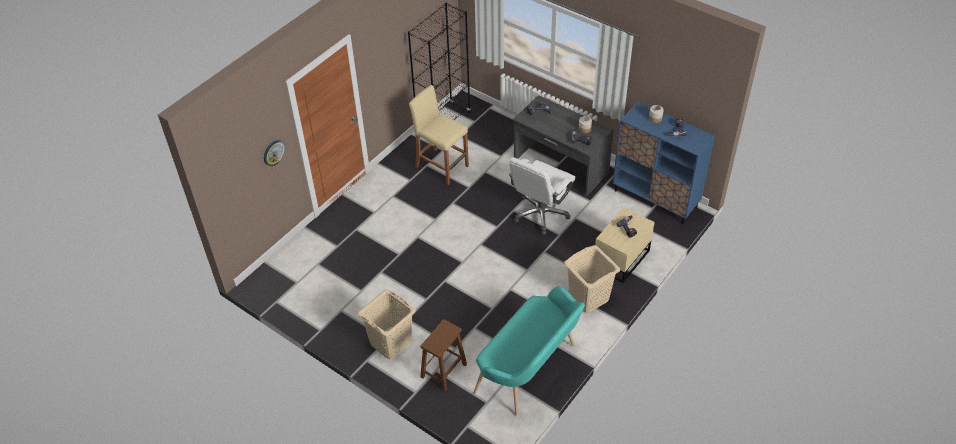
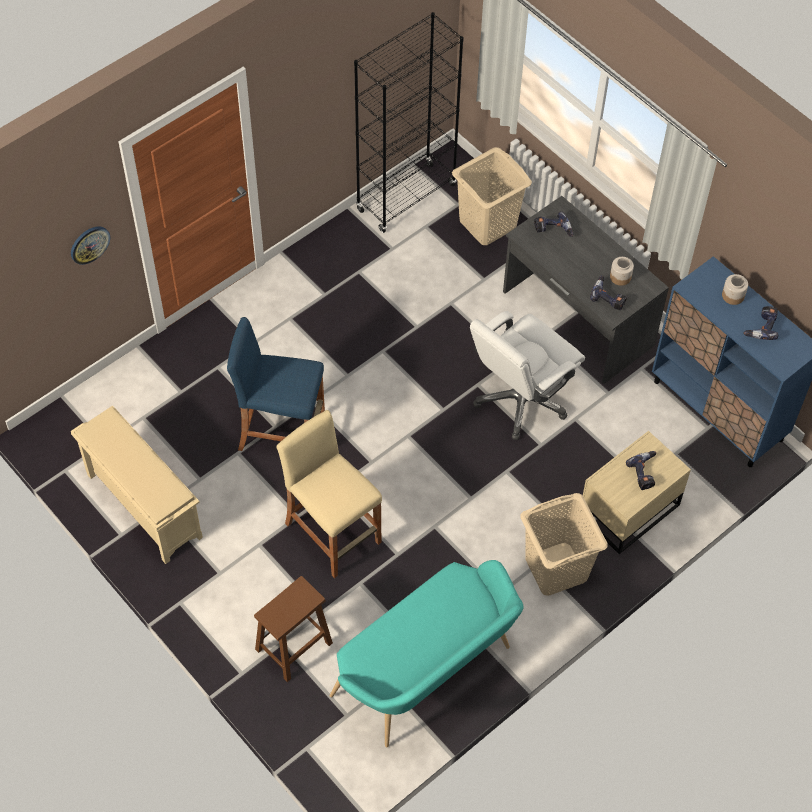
camera: 10 degrees right, 10 degrees up
beige laundry basket [358,289,416,360] -> beige laundry basket moved to [452,147,532,245]
beige stool [409,85,469,185] -> beige stool moved to [277,410,382,578]
none -> beige shoe rack [71,406,203,564]
none -> blue stool [227,317,325,451]

